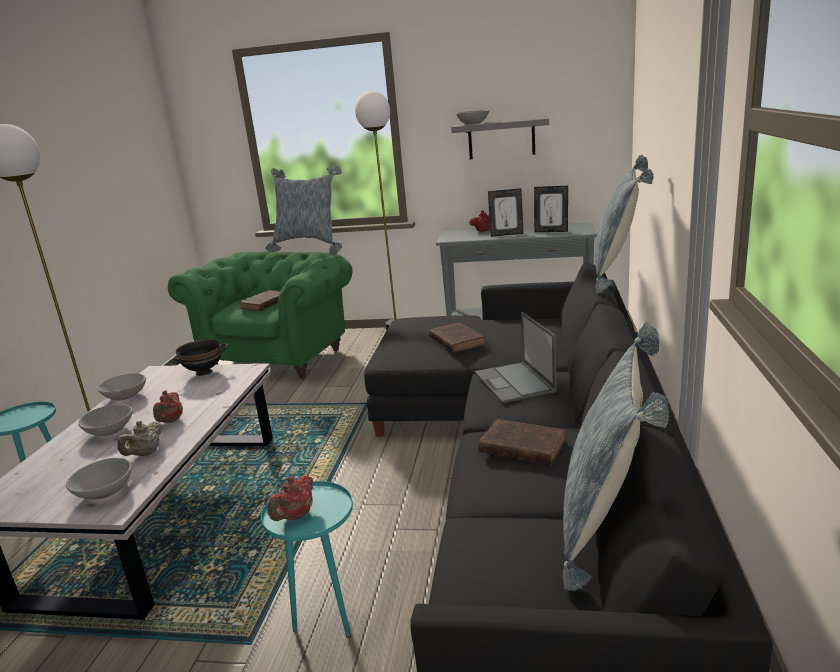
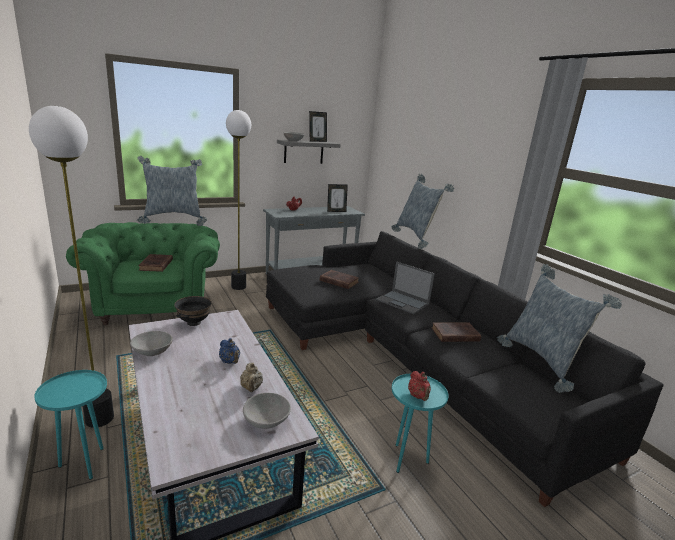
camera: 40 degrees left, 0 degrees up
grey bowl [78,404,133,436] -> none
red teapot [153,390,183,423] -> blue teapot [219,338,240,364]
picture frame [488,188,524,237] -> picture frame moved to [309,111,327,142]

